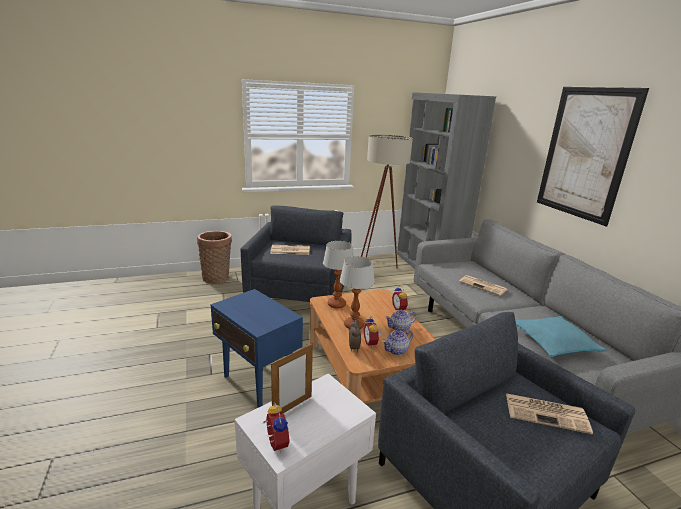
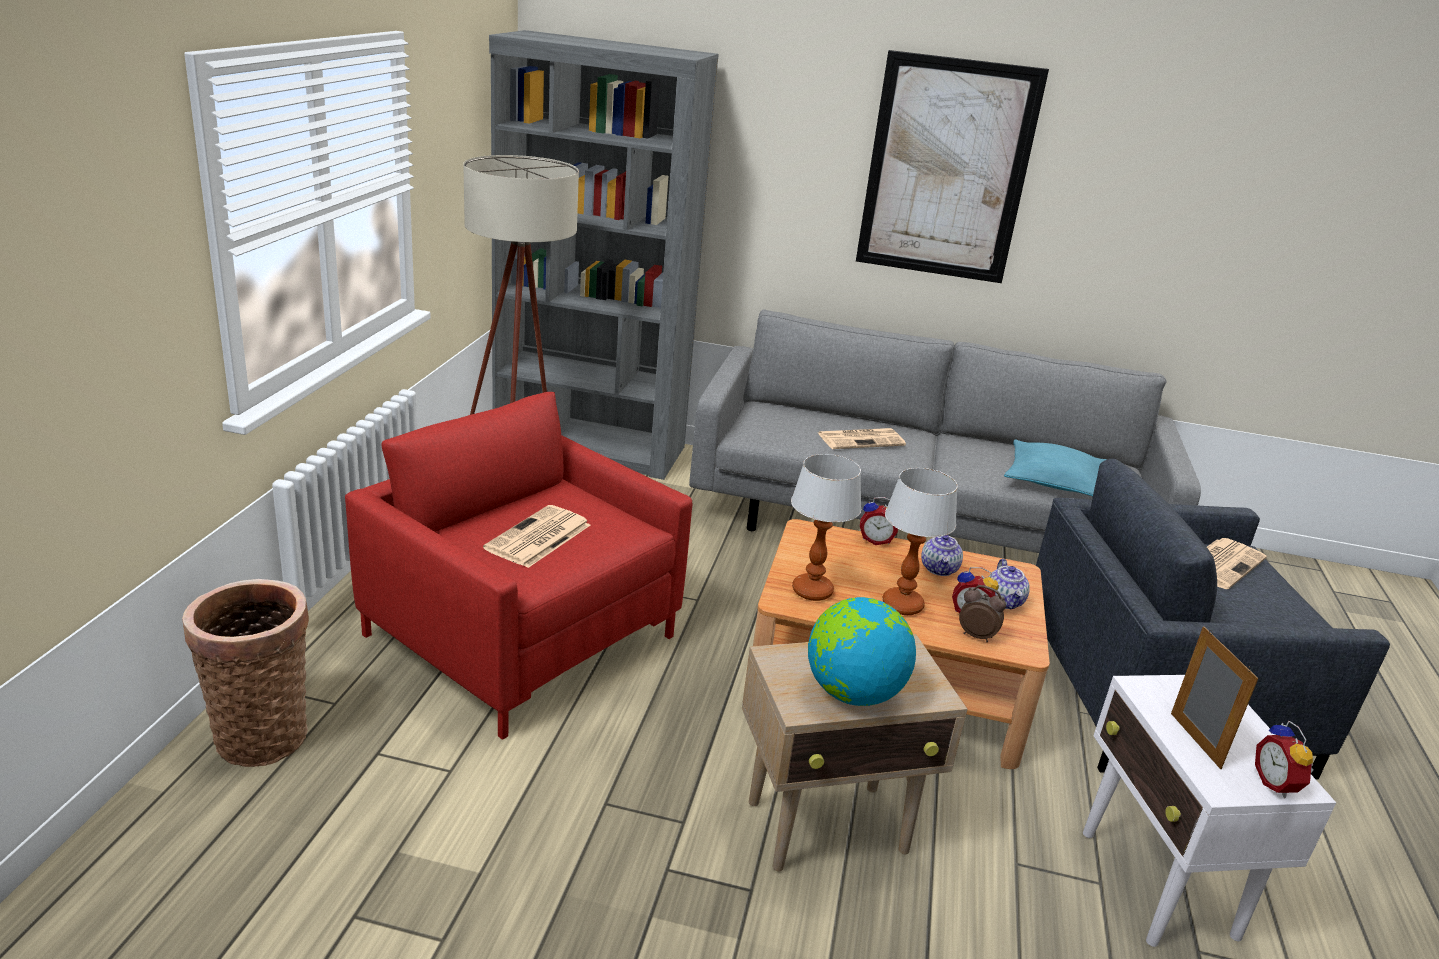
camera: 60 degrees left, 5 degrees up
blue side table [211,289,303,407] -> beige side table [742,634,967,872]
grey armchair [241,205,351,302] -> red armchair [345,392,692,740]
alarm clock [263,403,290,452] -> alarm clock turned 105 degrees counterclockwise [1255,721,1314,798]
none -> globe [808,597,916,706]

